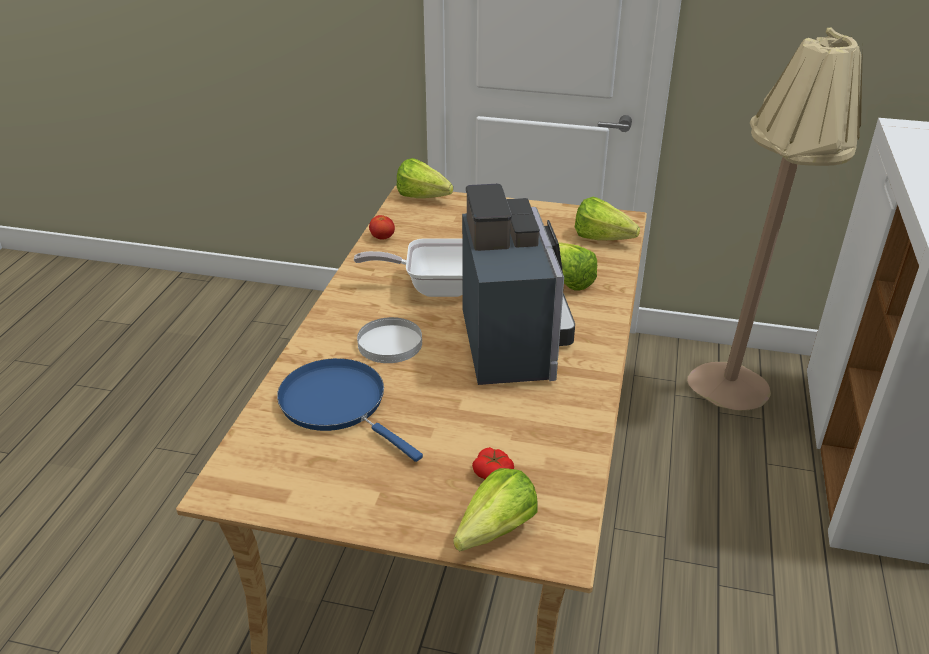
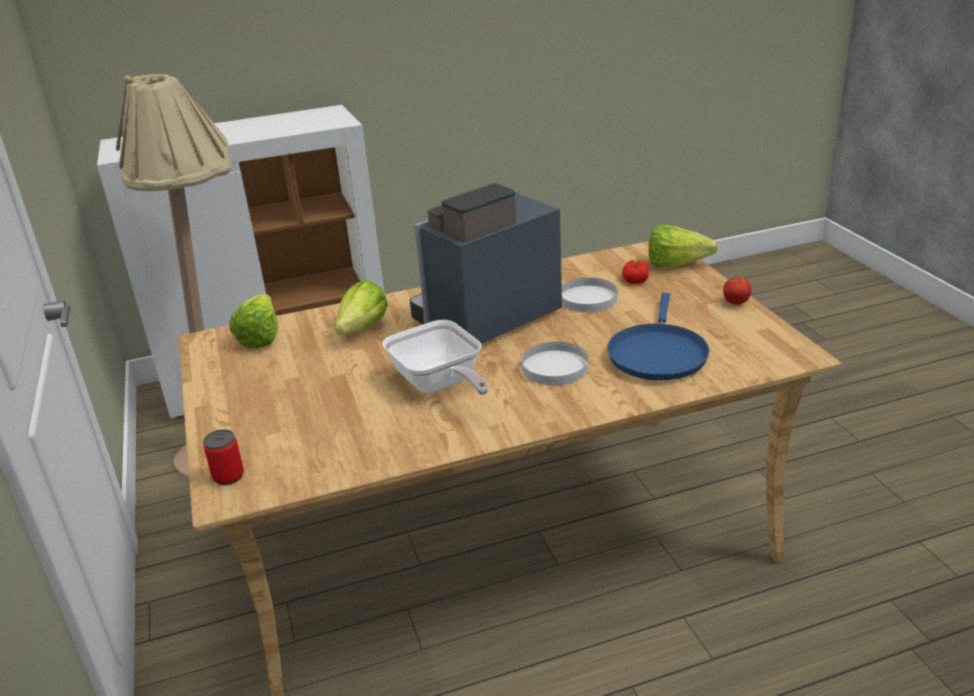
camera: 120 degrees left, 5 degrees down
tomato [369,215,395,239] -> tomato moved to [723,277,751,305]
lettuce [397,158,453,198] -> can [203,430,244,485]
none -> white plate [562,278,618,312]

